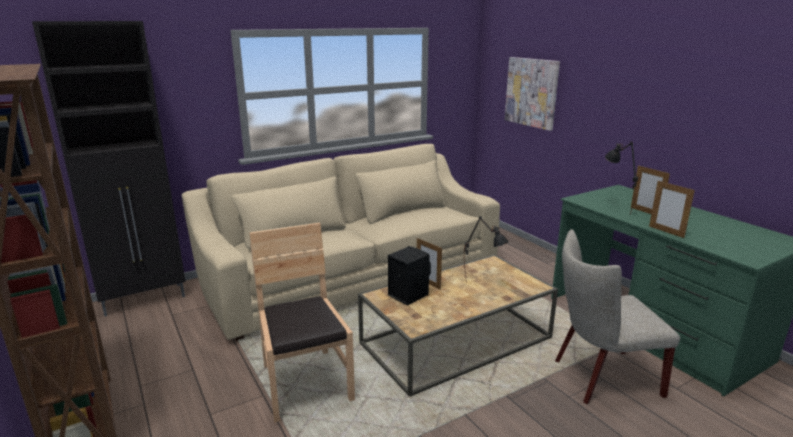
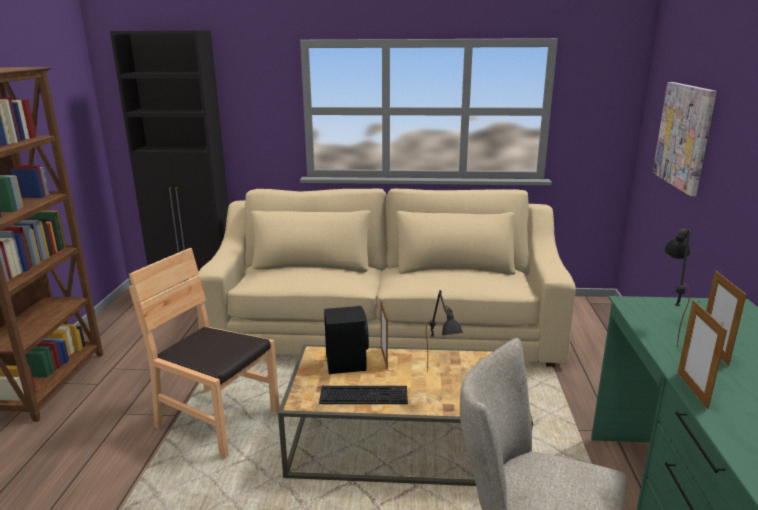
camera: 35 degrees right, 0 degrees up
brown chair [249,223,355,423] -> brown chair turned 75 degrees counterclockwise [129,248,280,459]
none -> keyboard [319,386,408,404]

